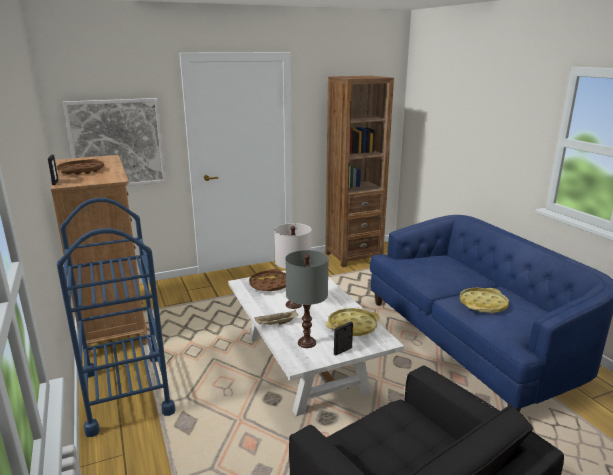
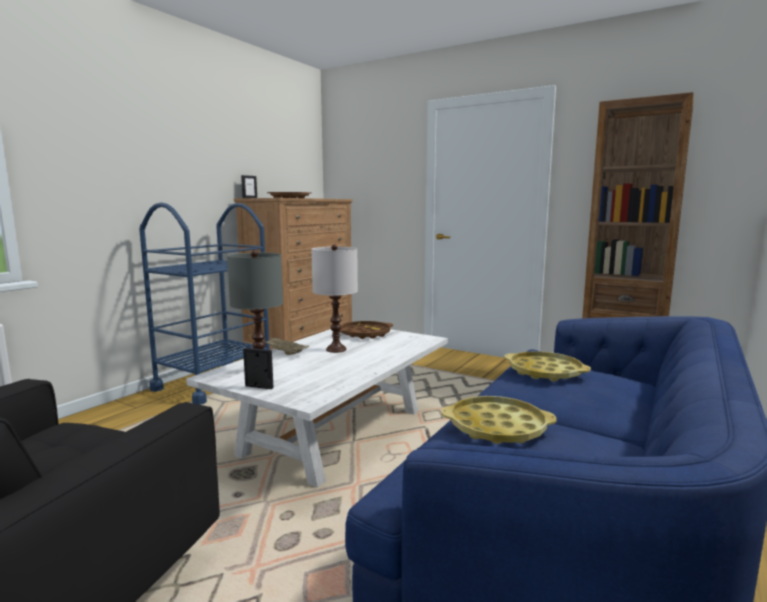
camera: 55 degrees right, 10 degrees down
picture [63,98,166,186] -> none
yellow tray [326,308,380,336] -> yellow tray moved to [504,351,591,382]

